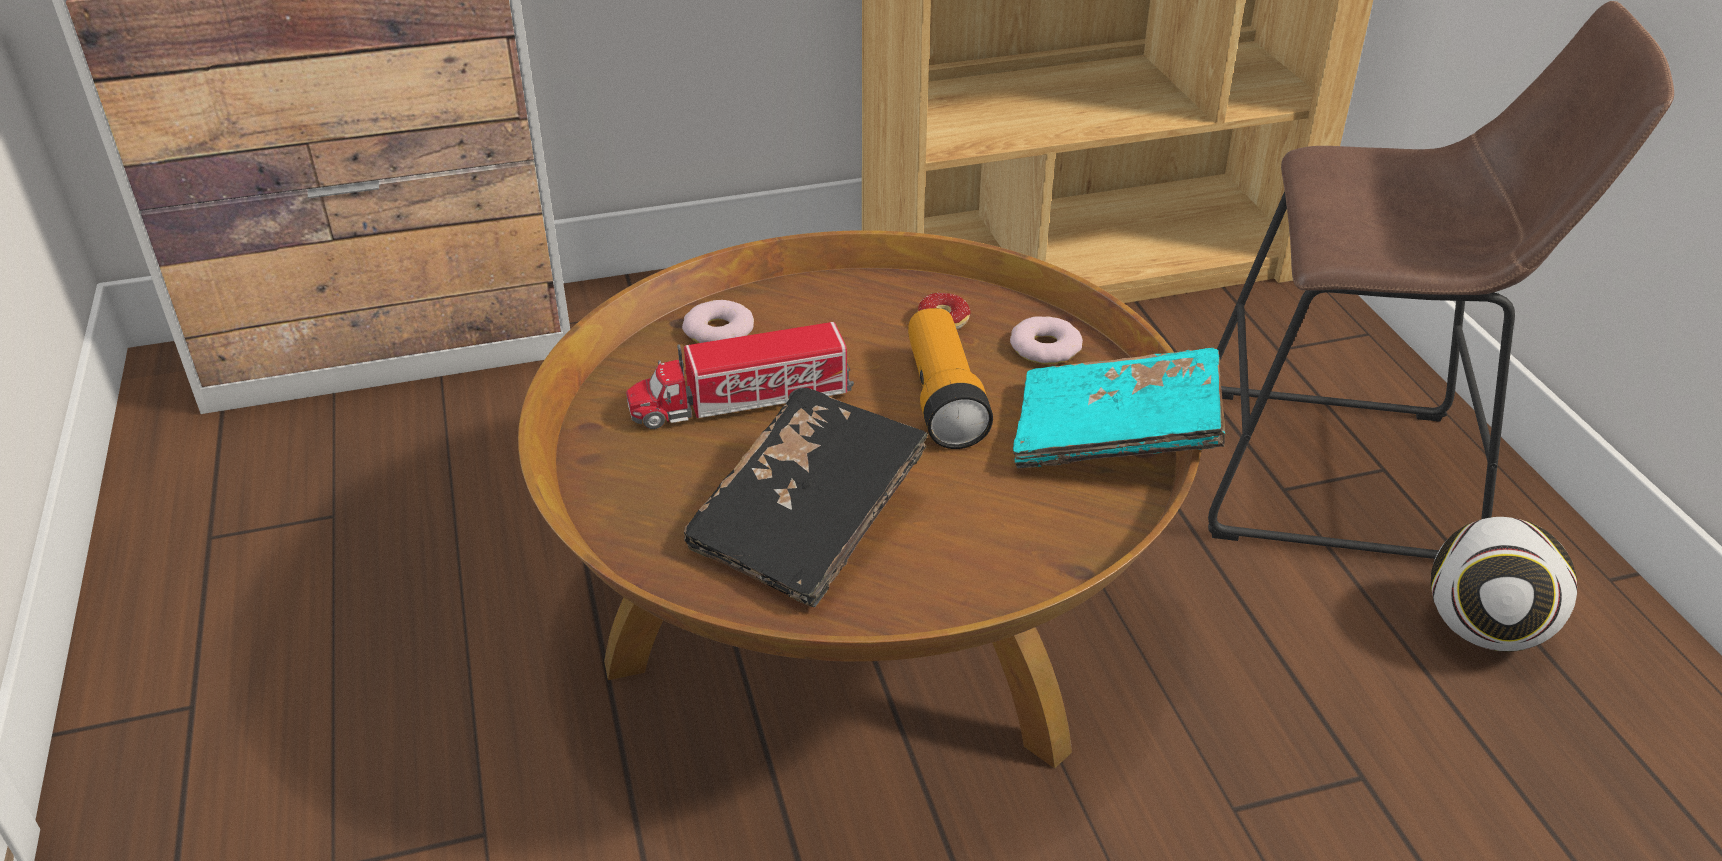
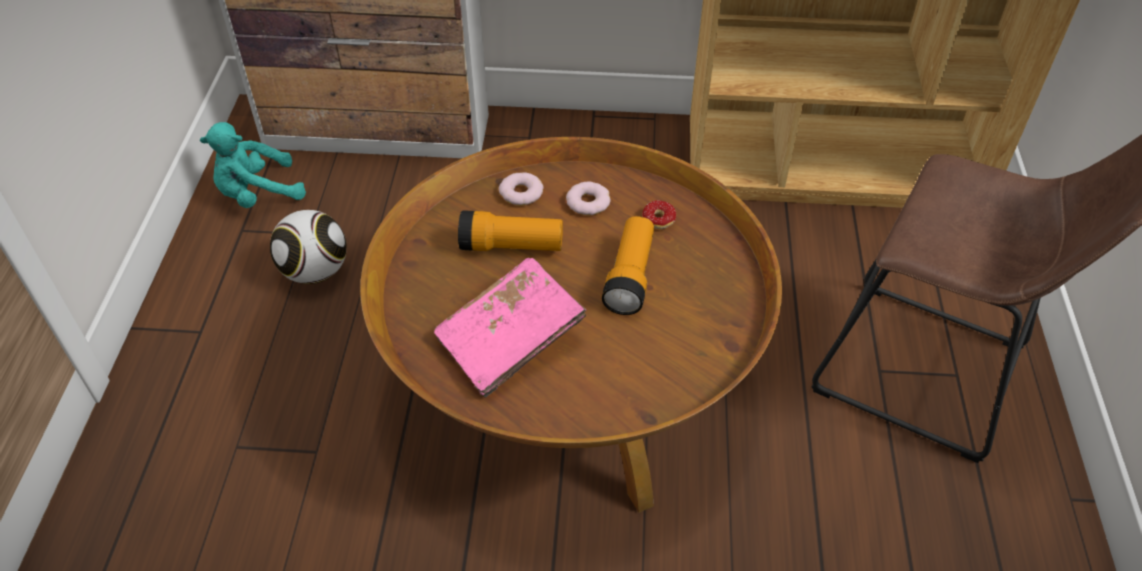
camera: 20 degrees right, 10 degrees up
toy truck [626,322,854,429] -> flashlight [458,211,563,251]
black book [684,388,929,607] -> pink book [434,258,587,398]
donut [1010,316,1083,364] -> donut moved to [566,181,611,215]
turquoise book [1013,348,1225,469] -> none
football [1431,517,1577,652] -> football moved to [270,210,346,284]
none -> turquoise plush toy [200,122,306,208]

